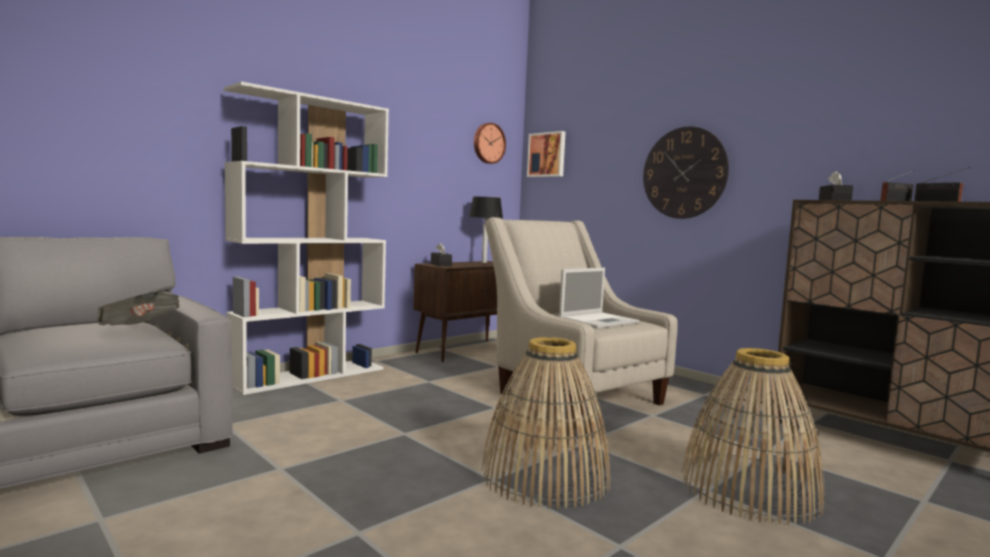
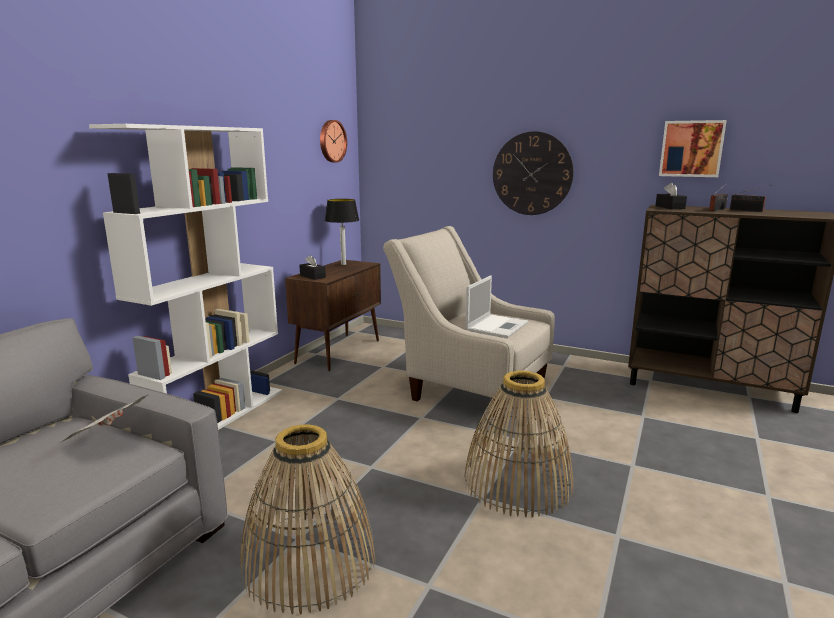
camera: 20 degrees left, 10 degrees up
picture [527,131,566,177] -> picture moved to [659,120,727,177]
basket [682,348,825,525] -> basket moved to [241,424,375,615]

